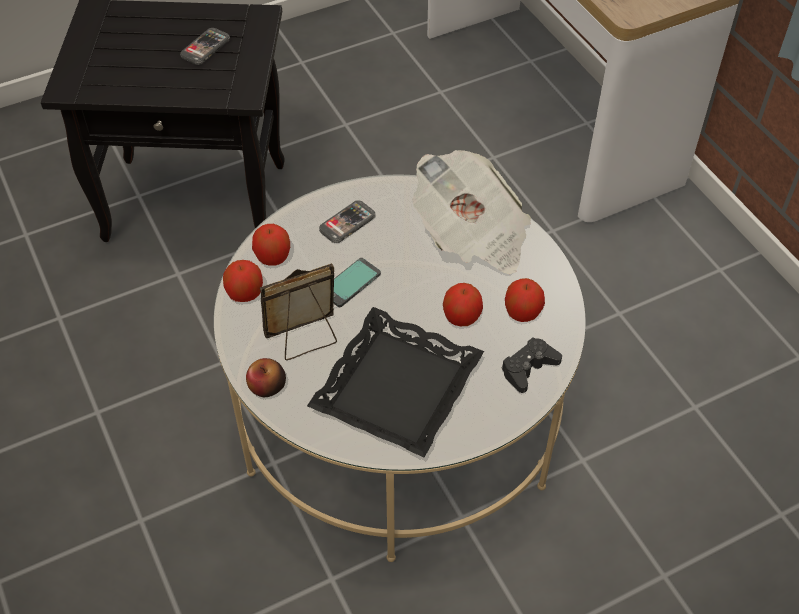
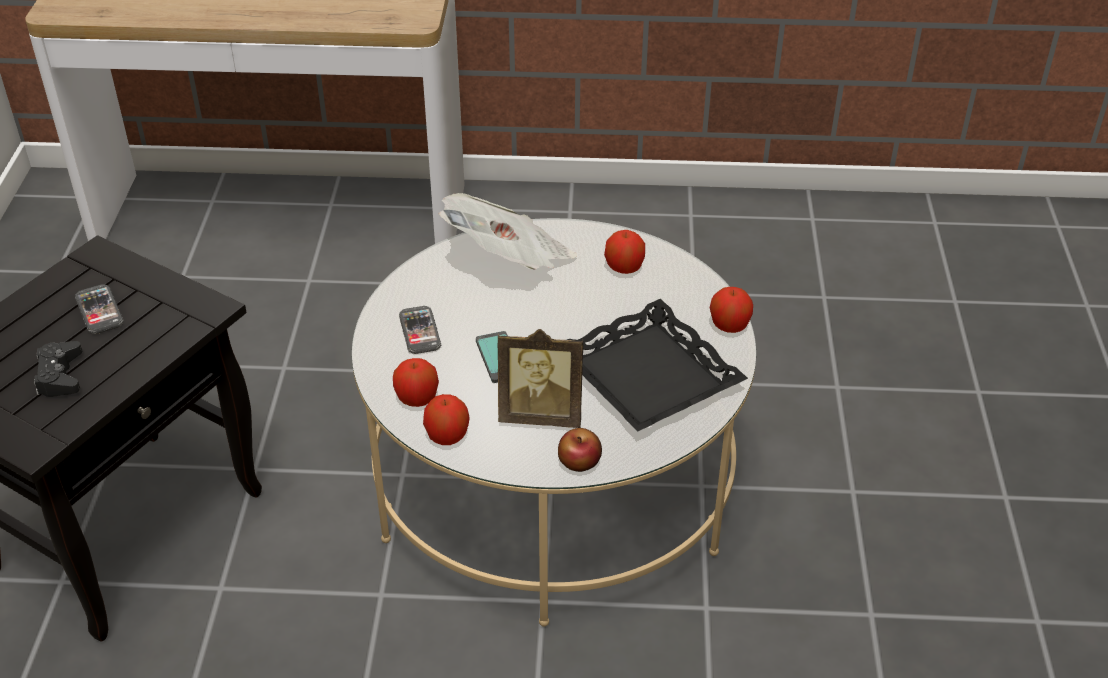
camera: 60 degrees left, 10 degrees down
picture frame [260,263,337,360] -> picture frame turned 90 degrees counterclockwise [498,329,583,428]
apple [443,283,483,326] -> apple moved to [710,287,753,333]
black game controller [501,338,562,393] -> black game controller moved to [34,341,82,397]

